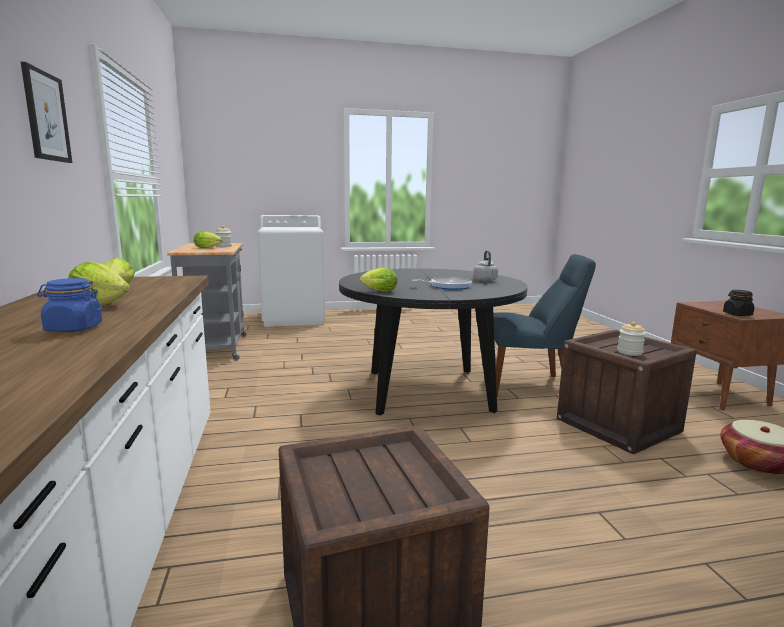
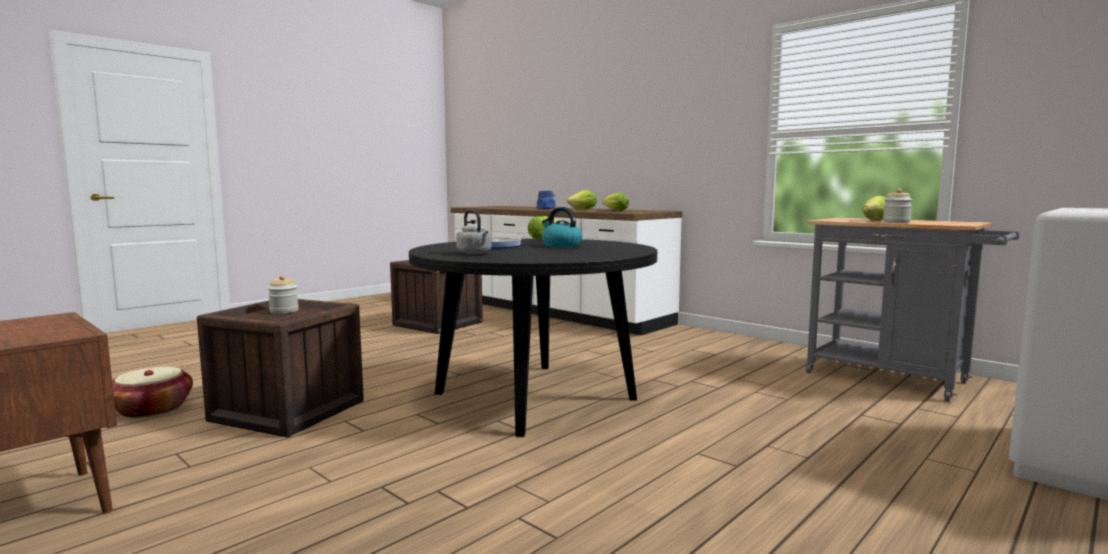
camera: 145 degrees right, 5 degrees down
picture [21,62,72,163] -> none
blue chair [493,254,596,396] -> none
black jar [723,290,754,316] -> none
none -> kettle [542,207,582,248]

